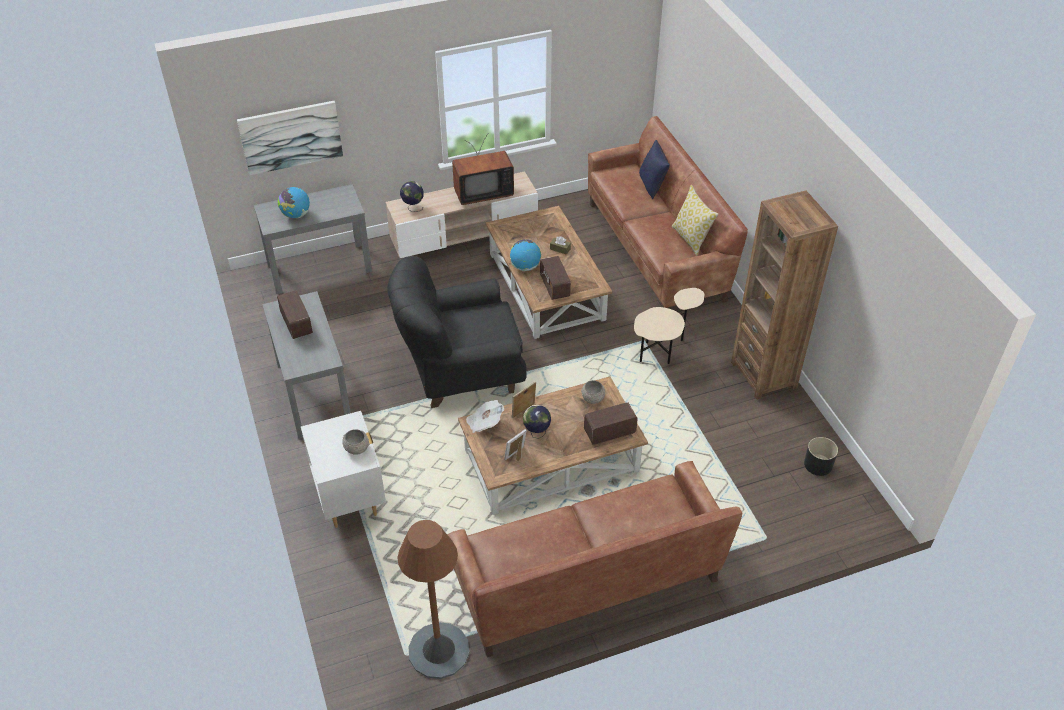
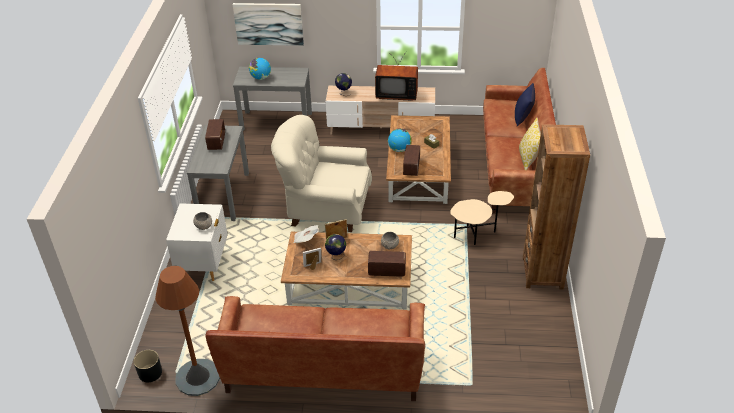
camera: 25 degrees right, 5 degrees down
black armchair [387,256,527,408] -> beige armchair [271,115,372,232]
black planter [804,437,838,476] -> black planter moved to [134,350,162,383]

